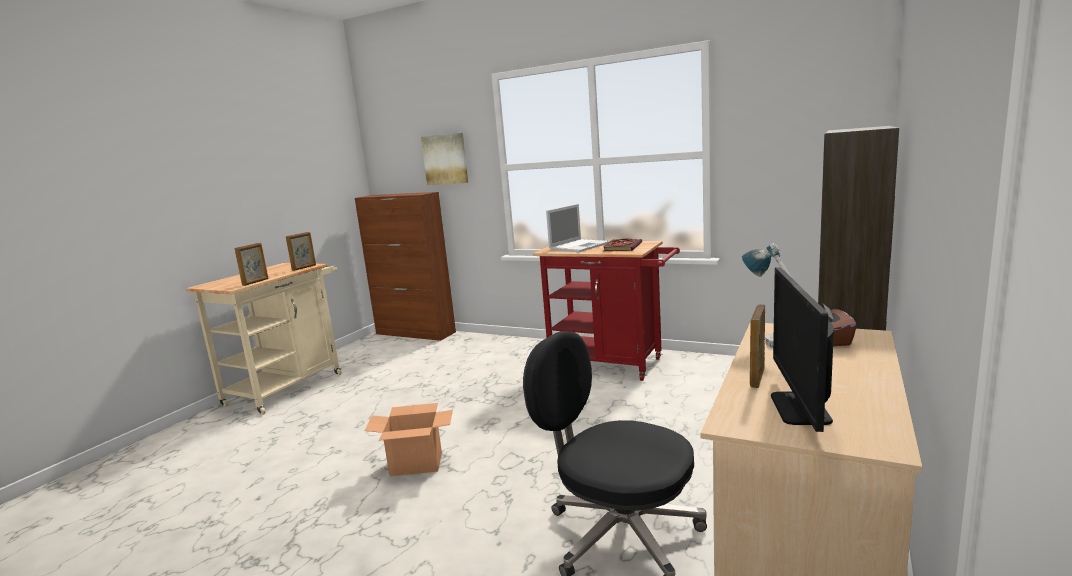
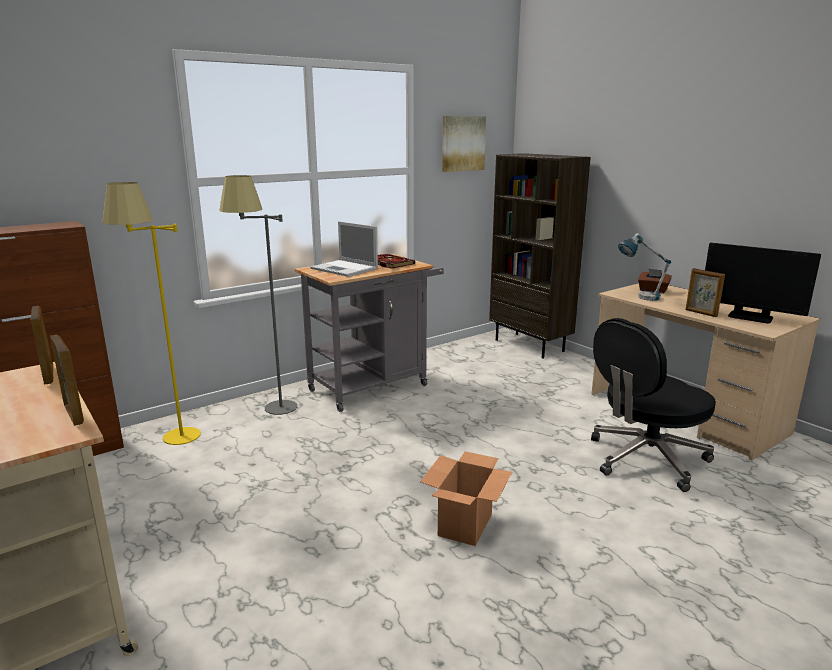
camera: 65 degrees left, 5 degrees up
picture [421,133,468,185] -> picture moved to [442,116,486,172]
red cart [533,241,680,381] -> grey cart [295,254,444,412]
laptop [546,204,610,252] -> laptop turned 150 degrees clockwise [311,221,378,277]
none -> yellow floor lamp [103,182,201,445]
none -> grey floor lamp [219,175,298,415]

